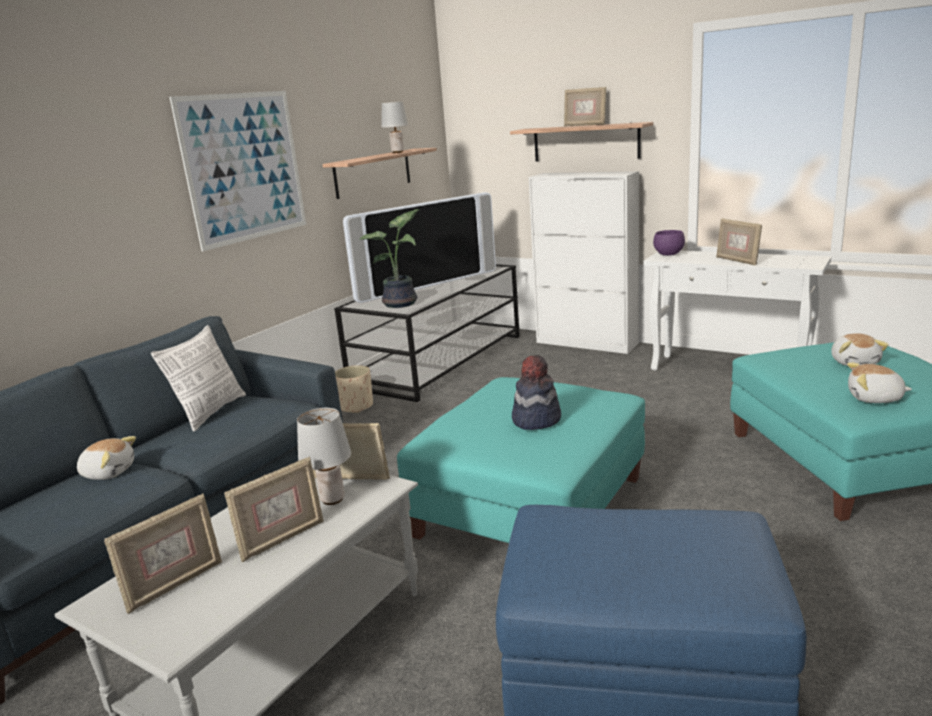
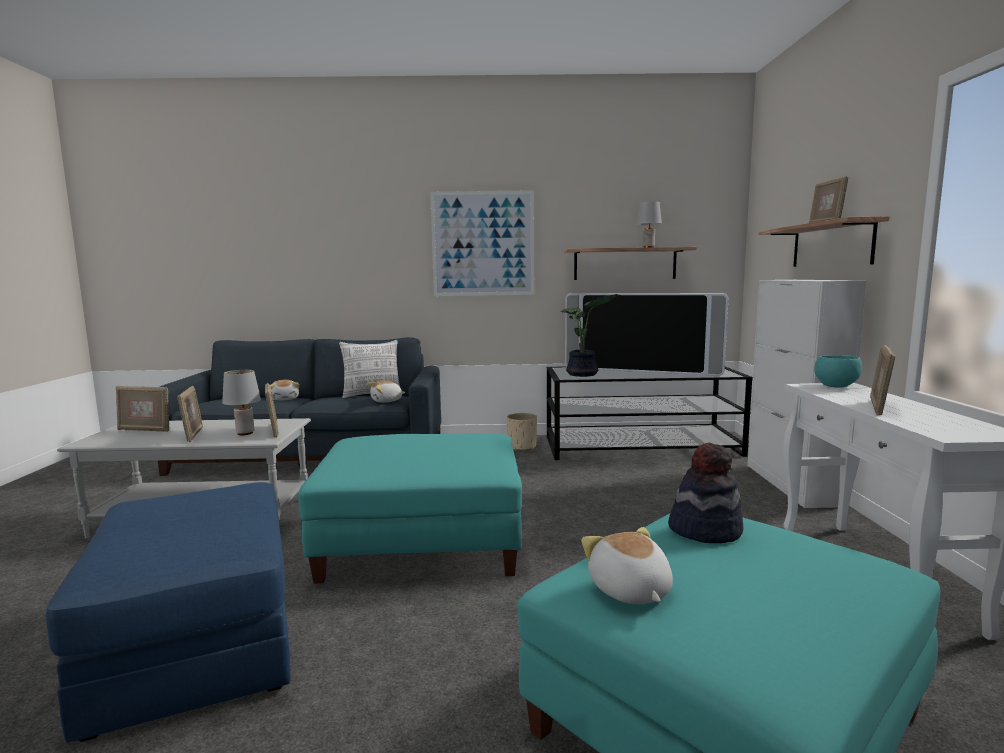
camera: 55 degrees right, 10 degrees down
picture frame [224,456,324,562] -> picture frame turned 120 degrees counterclockwise [177,385,203,442]
hat [512,355,561,430] -> hat moved to [668,443,743,543]
purple bowl [653,230,685,256] -> turquoise bowl [814,355,862,388]
plush toy [831,333,889,366] -> plush toy moved to [368,380,405,403]

